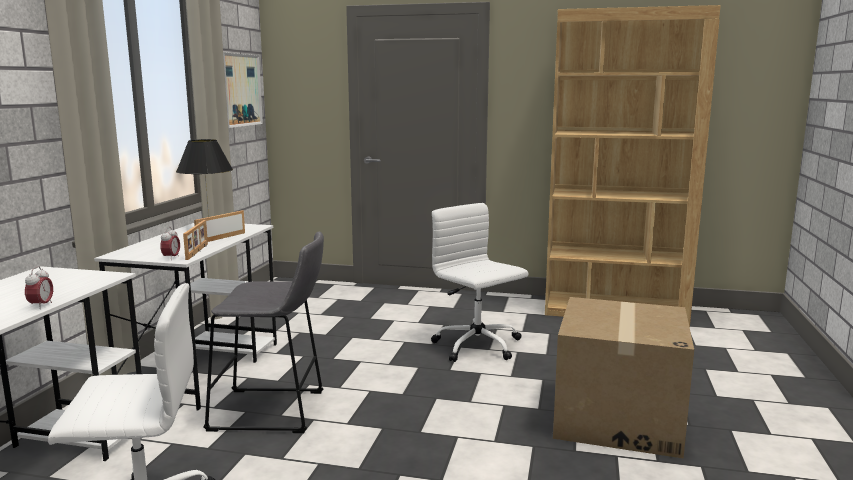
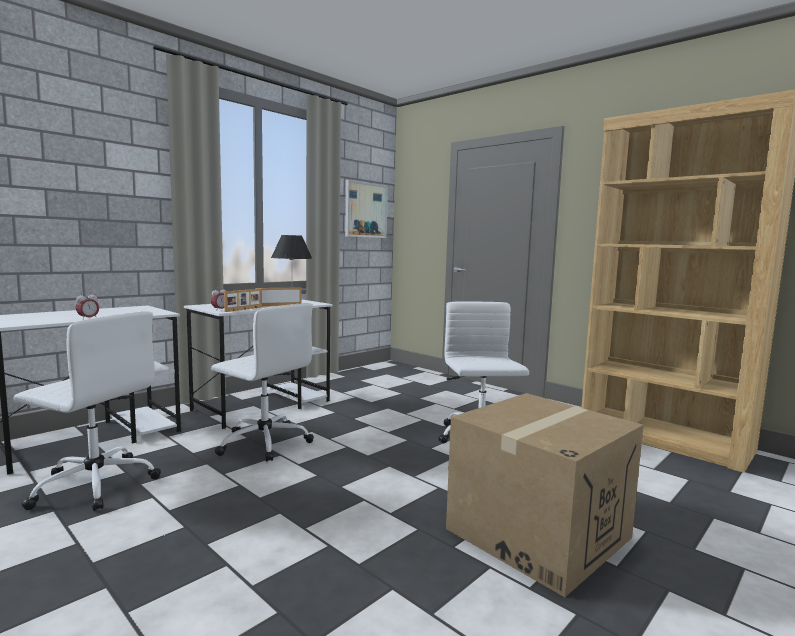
camera: 30 degrees right, 5 degrees down
grey stool [203,232,324,433] -> white office chair [211,303,314,462]

